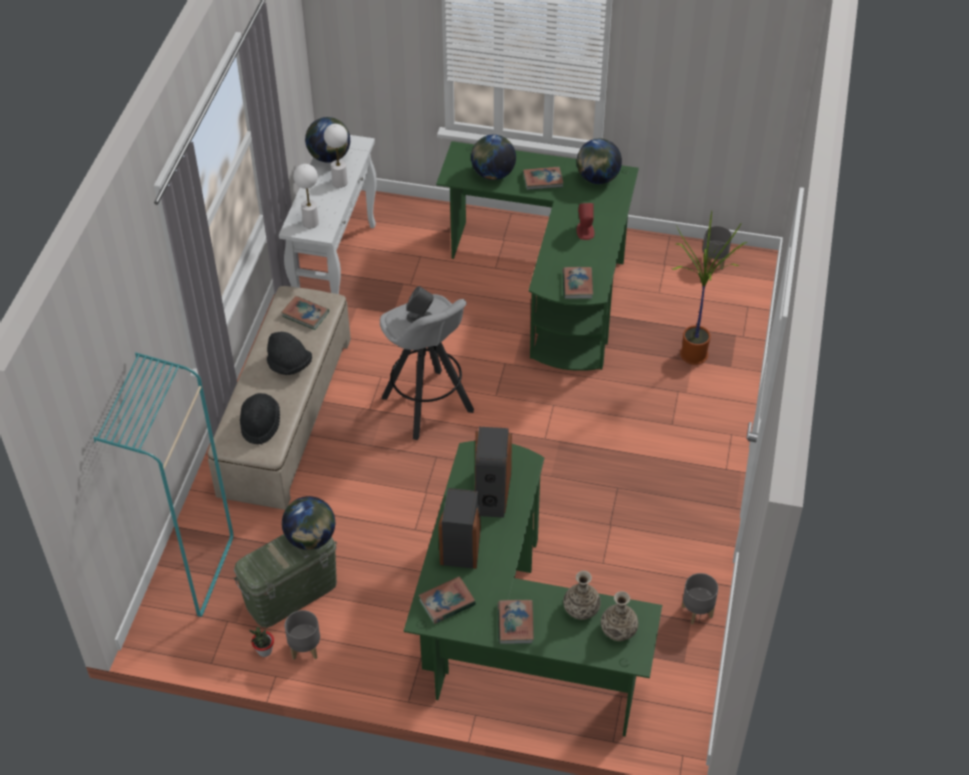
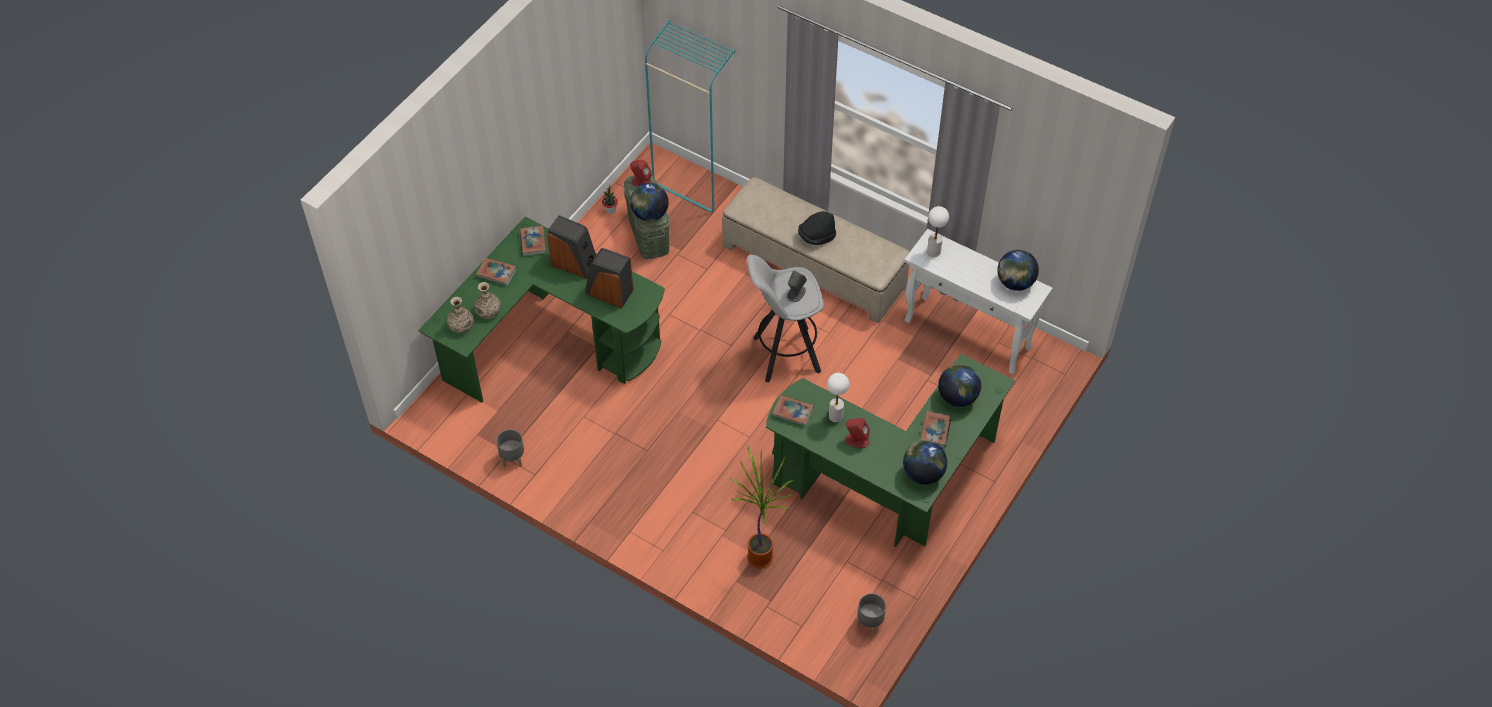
camera: 110 degrees right, 5 degrees up
black hat [240,393,280,444] -> none
book [281,296,329,330] -> none
grey planter [285,610,320,660] -> none
white table lamp [324,124,348,188] -> white table lamp moved to [827,373,849,423]
none -> red speaker [630,159,652,187]

